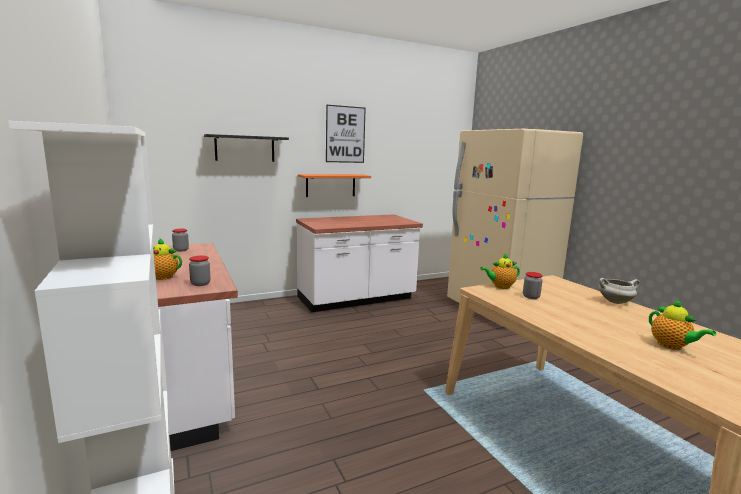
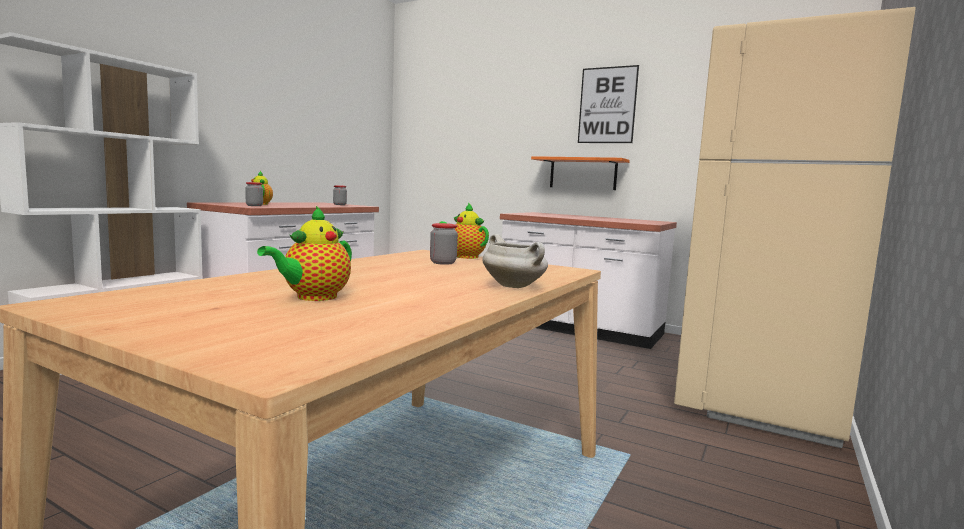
camera: 55 degrees right, 5 degrees down
black shelf [204,134,289,162] -> none

